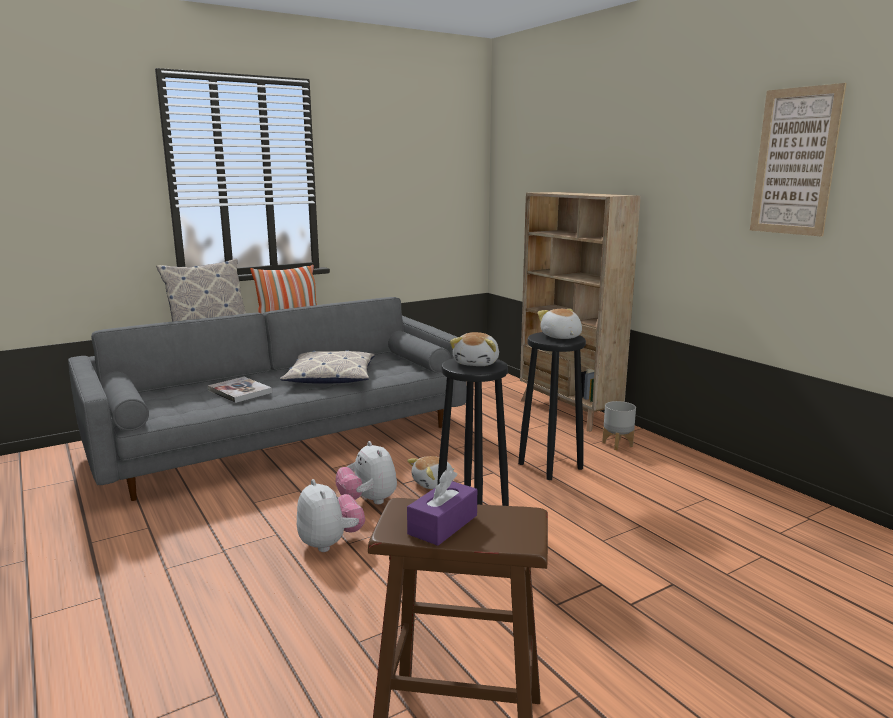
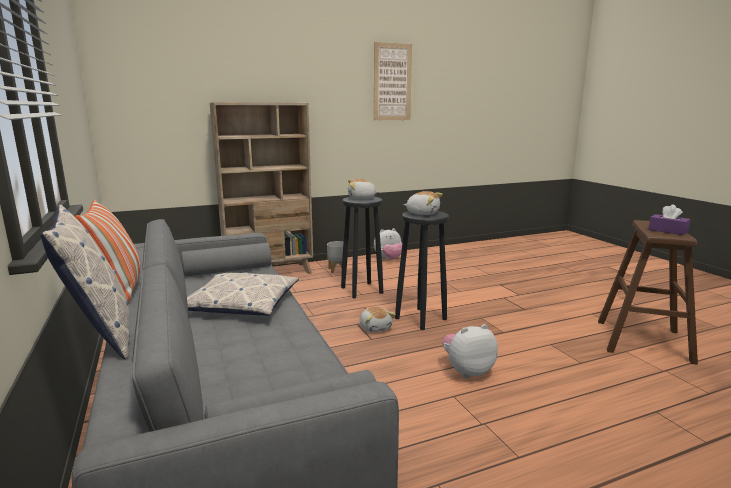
camera: 80 degrees left, 0 degrees up
book [208,377,272,403] -> none
plush toy [336,441,397,504] -> plush toy moved to [374,228,402,259]

